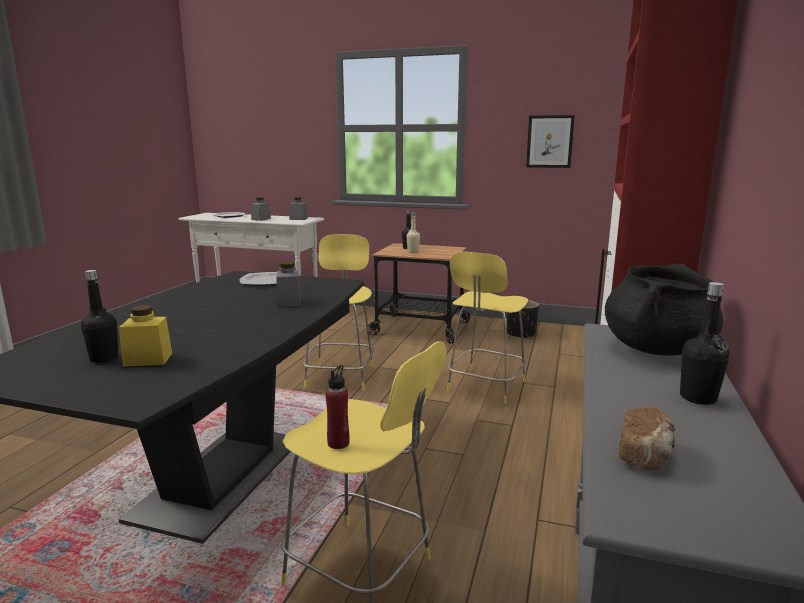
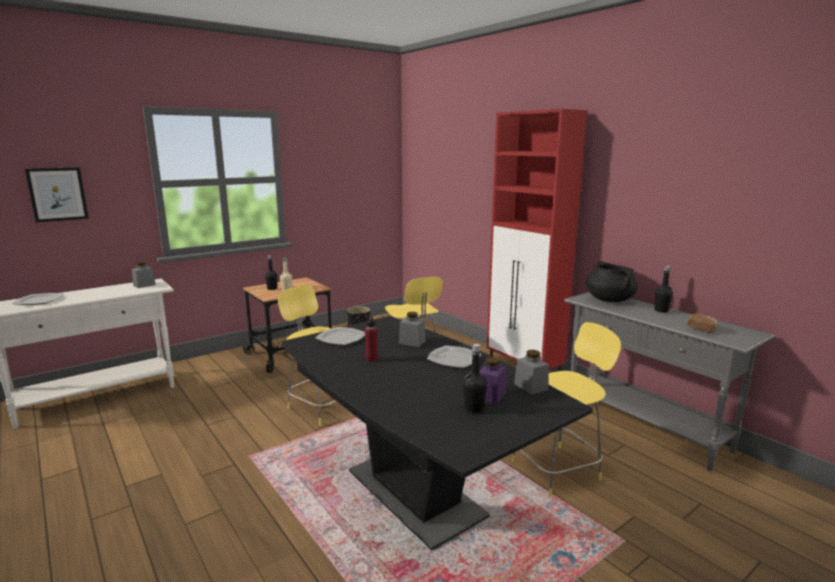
camera: 55 degrees left, 0 degrees up
yellow jar [119,305,172,367] -> purple jar [480,357,506,404]
grey jar [251,197,271,221] -> grey jar moved to [514,350,549,395]
red bottle [326,365,349,449] -> red bottle moved to [365,314,378,362]
picture [526,115,575,168] -> picture moved to [25,167,89,222]
none -> plate [427,346,481,368]

